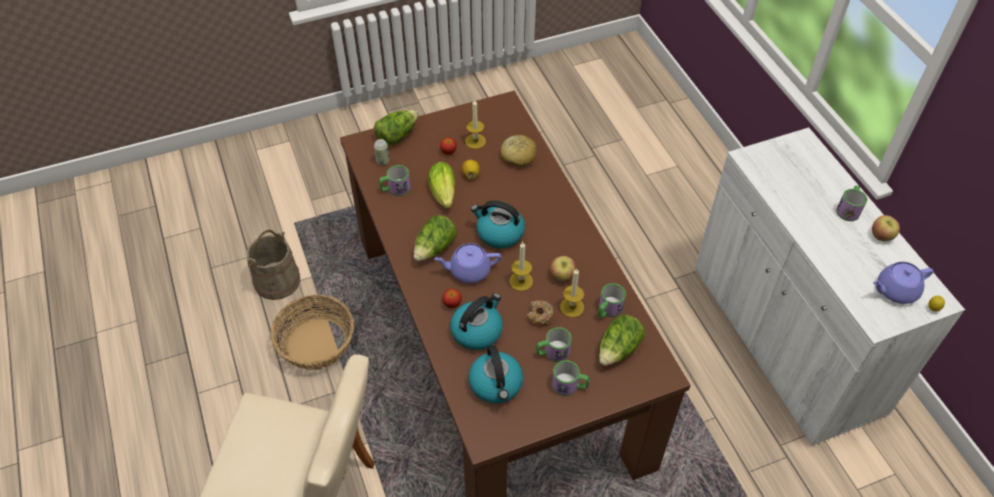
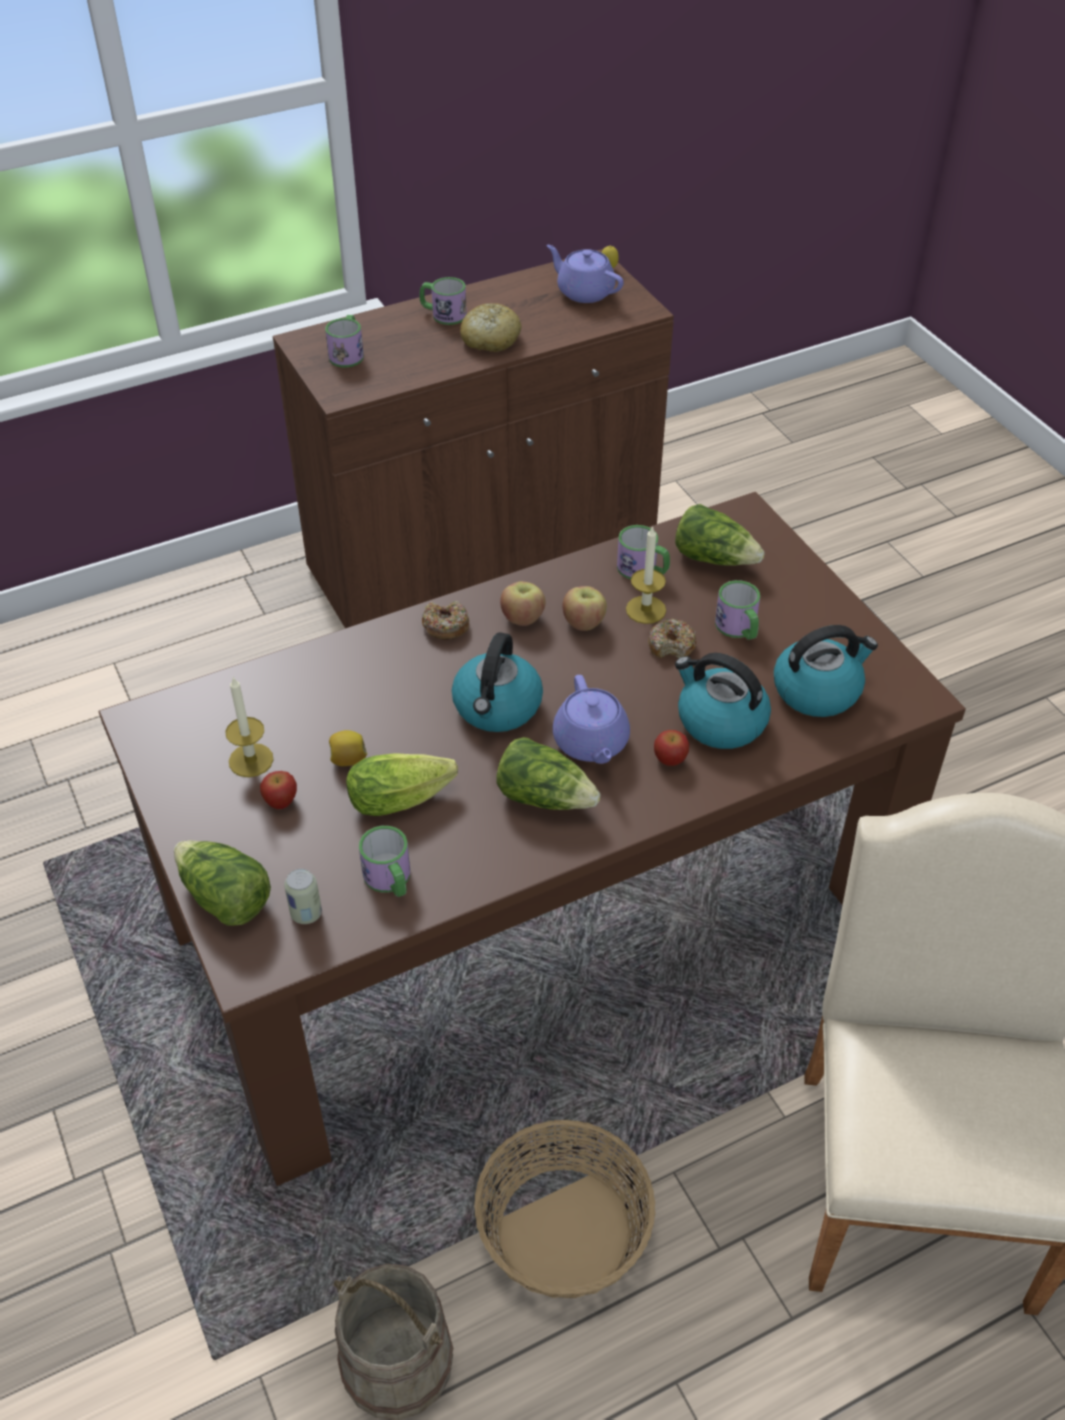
camera: 95 degrees left, 5 degrees down
bread [501,135,537,167] -> bread moved to [460,303,521,352]
candle [509,242,533,291] -> none
mug [552,360,589,396] -> mug moved to [325,315,364,367]
white cabinet [695,128,965,445] -> brown cabinet [272,249,674,628]
apple [872,215,900,241] -> apple moved to [500,581,546,626]
purple teapot [873,262,933,304] -> purple teapot turned 150 degrees clockwise [546,245,624,303]
none -> donut [422,601,469,640]

